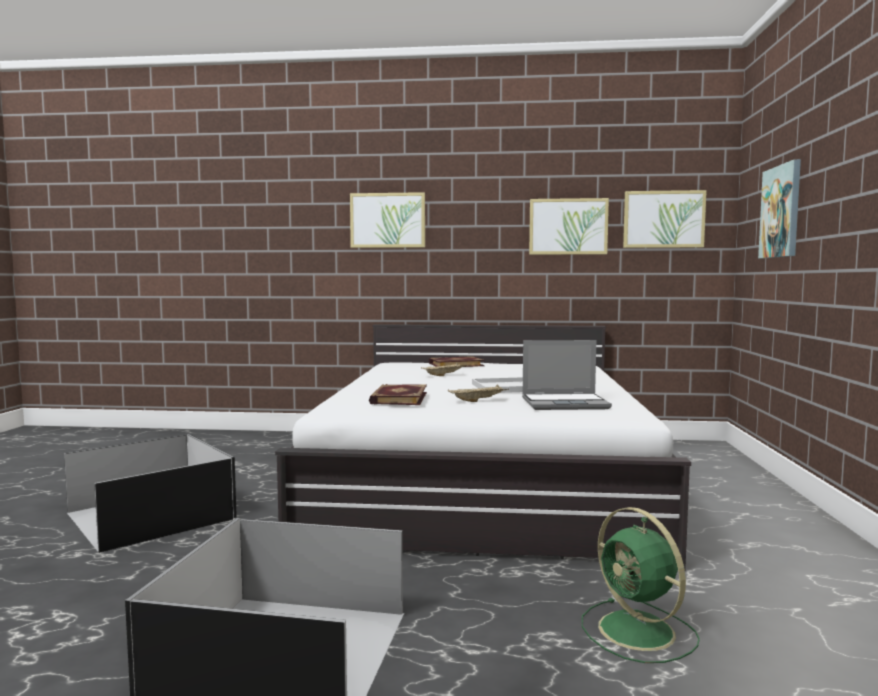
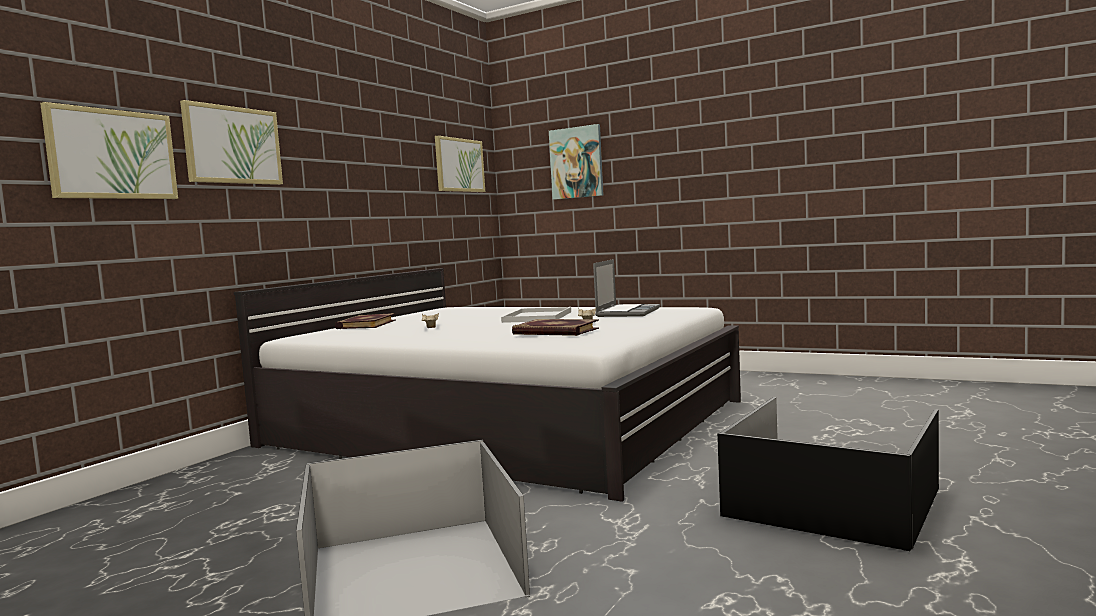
camera: 65 degrees left, 0 degrees up
picture [529,198,609,255] -> picture moved to [40,102,178,199]
green fan [582,507,700,663] -> none

